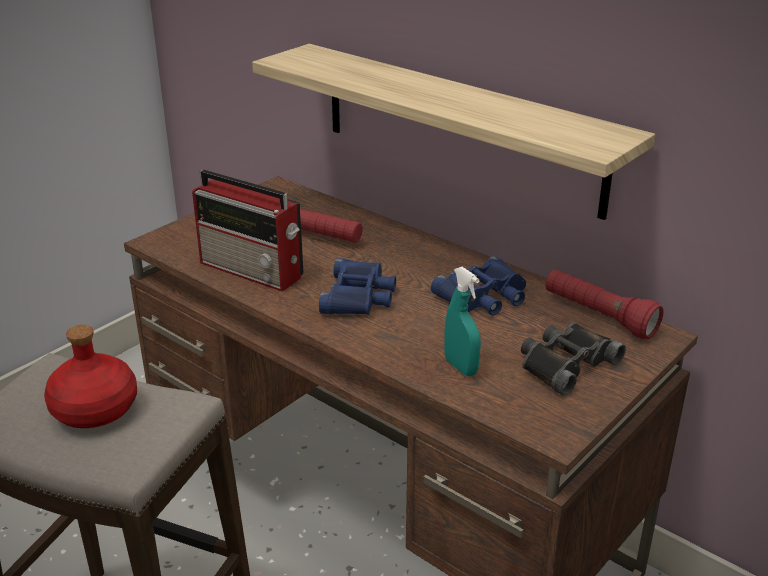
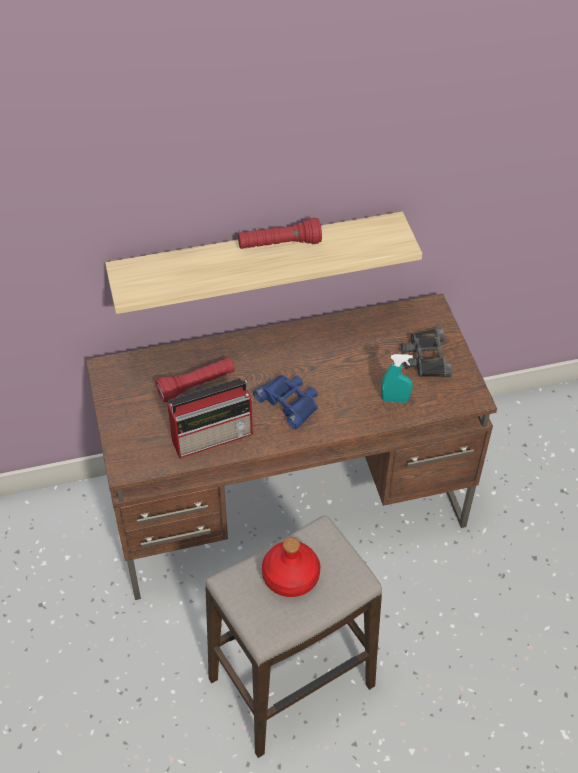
camera: 55 degrees left, 20 degrees up
blue binoculars [431,256,526,316] -> none
red flashlight [545,269,664,339] -> red flashlight moved to [238,218,322,249]

